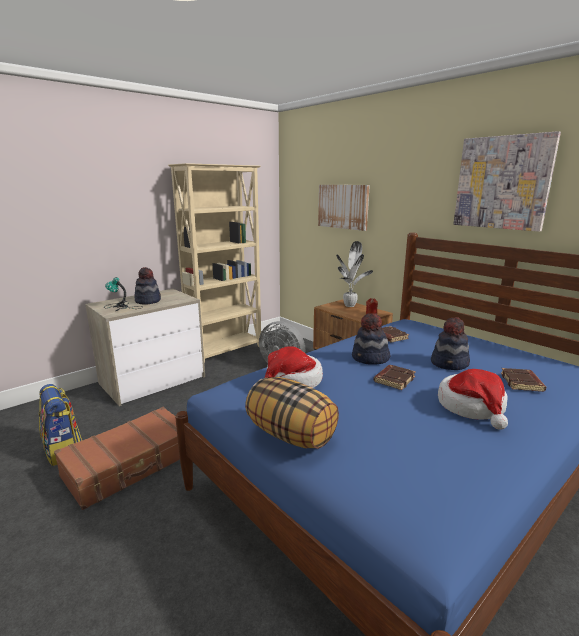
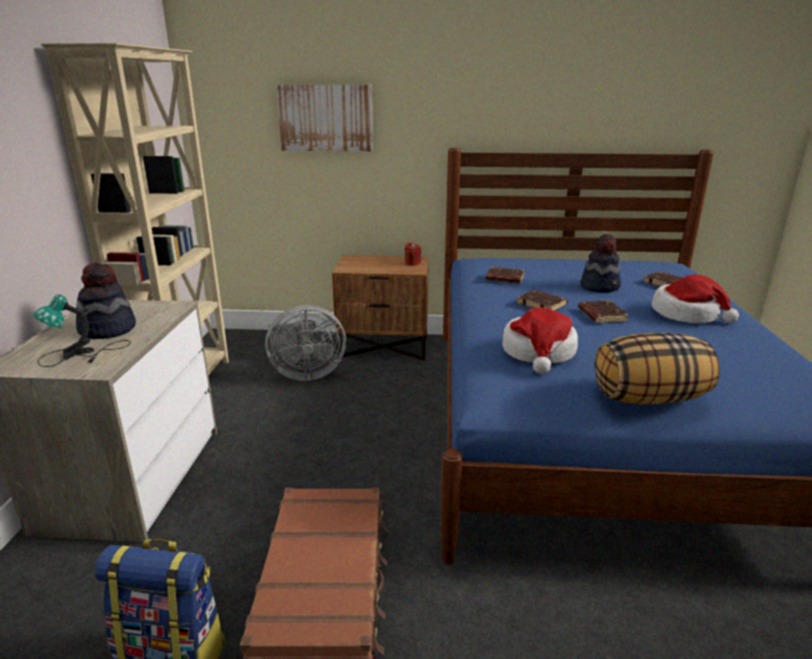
camera: 45 degrees left, 5 degrees up
potted plant [336,241,373,307] -> none
hat [352,313,391,365] -> brown book [516,290,567,311]
picture [454,131,561,232] -> none

